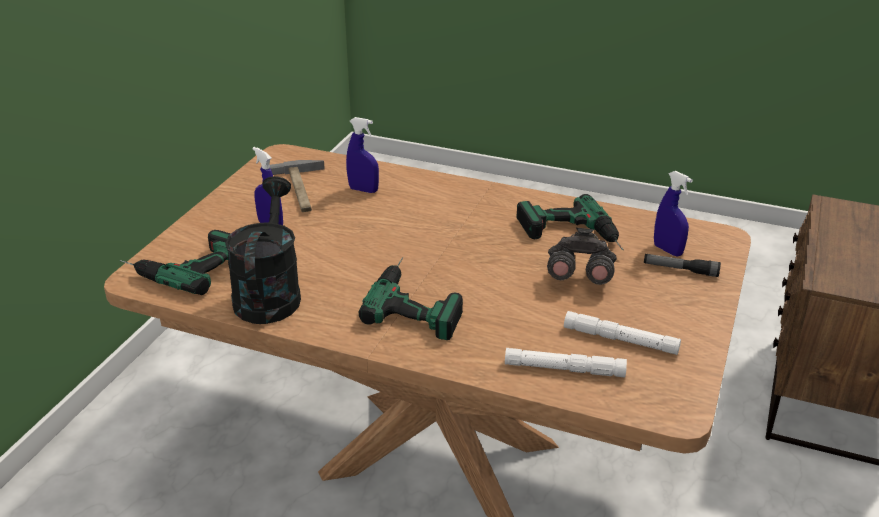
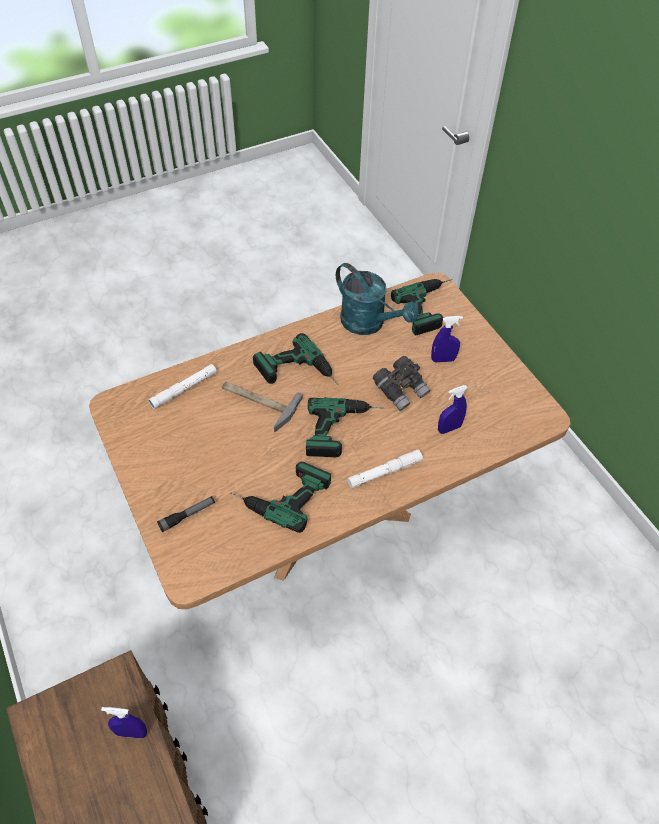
camera: 130 degrees right, 20 degrees up
black watering can [225,176,301,324] -> turquoise watering can [336,263,419,335]
hammer [269,160,325,212] -> hammer moved to [222,381,302,432]
grey binoculars [547,228,617,285] -> grey binoculars moved to [373,356,430,411]
white flashlight [564,311,681,355] -> white flashlight moved to [347,450,423,488]
blue spray bottle [654,171,693,256] -> blue spray bottle moved to [101,707,147,738]
none -> power drill [306,397,384,457]

